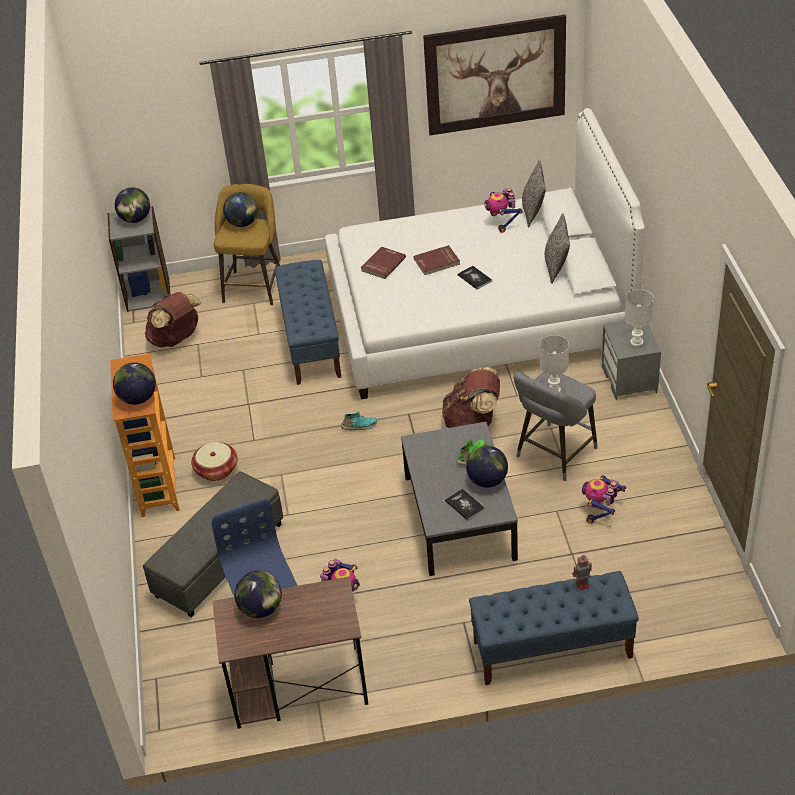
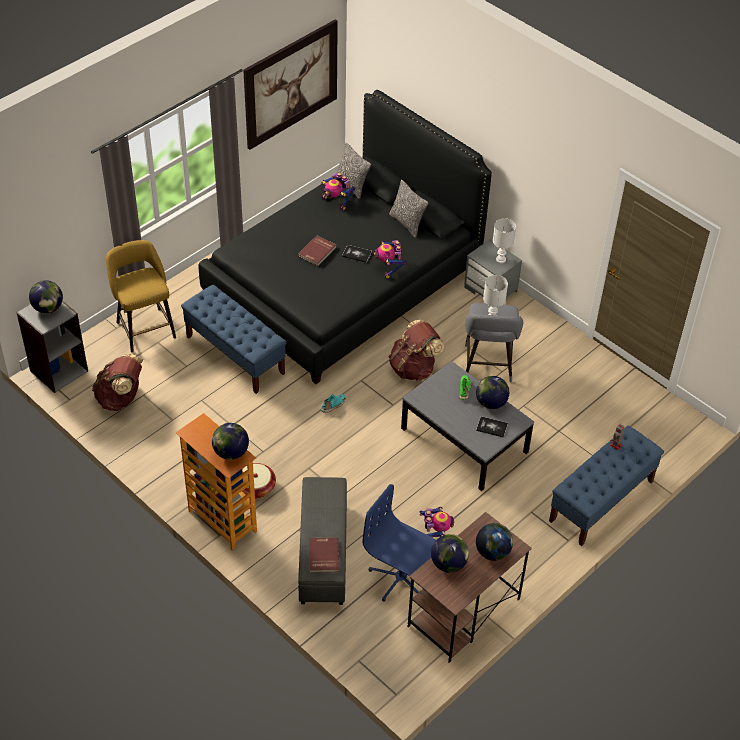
camera: 40 degrees left, 5 degrees up
globe [223,192,258,227] -> globe moved to [476,523,513,561]
white bed [325,108,645,399] -> black bed [198,90,492,384]
red book [361,247,406,279] -> red book moved to [309,537,340,573]
toy robot [582,475,626,524] -> toy robot moved to [374,240,407,279]

